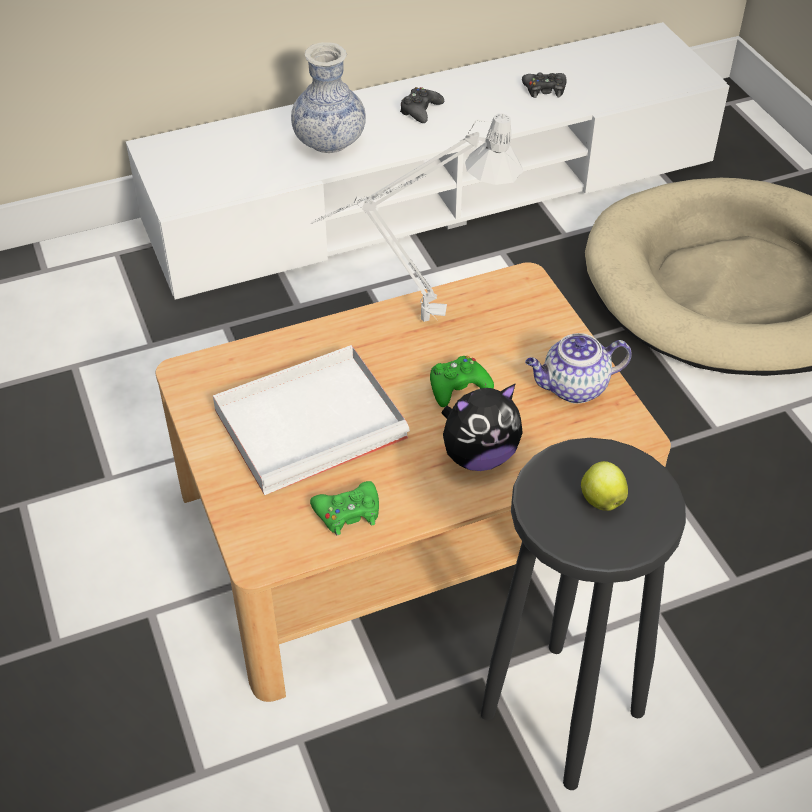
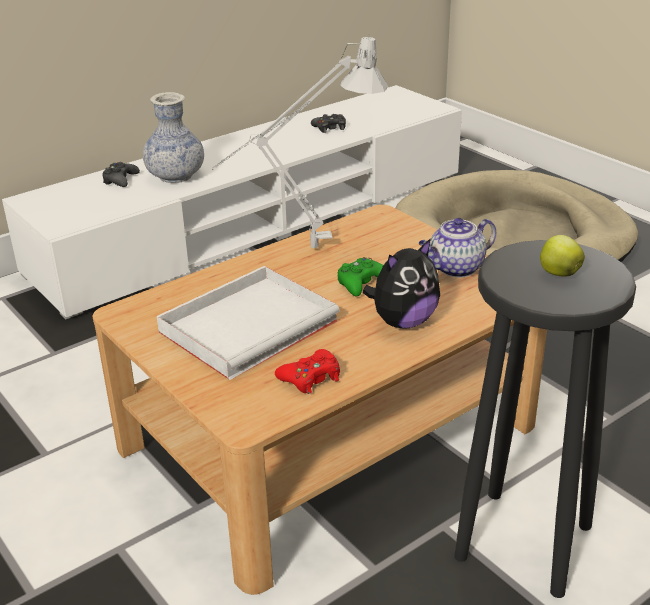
camera: 15 degrees left, 15 degrees down
green game controller [310,481,379,535] -> red game controller [275,349,340,394]
black game controller [400,87,444,123] -> black game controller moved to [103,162,140,187]

